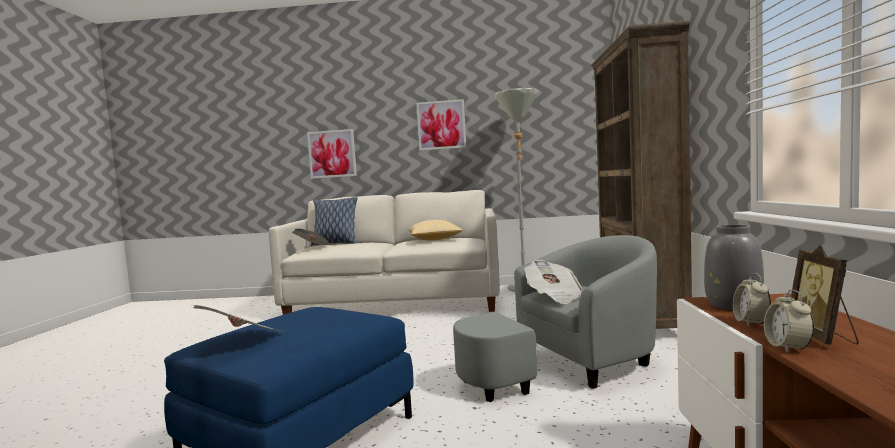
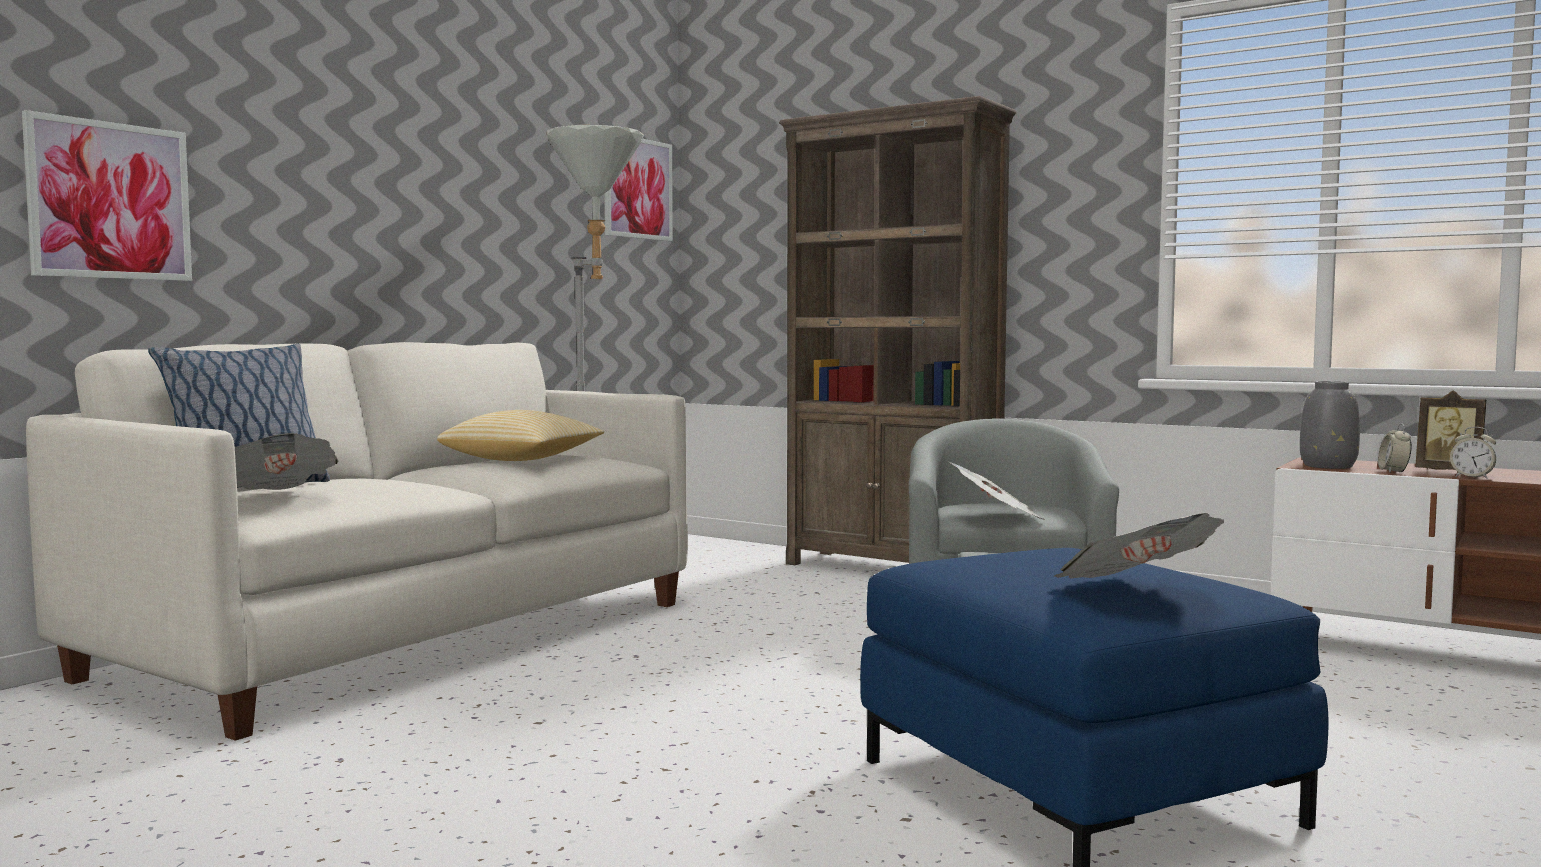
camera: 60 degrees left, 0 degrees up
picture [416,99,466,151] -> picture moved to [604,139,673,241]
alarm clock [733,273,771,327] -> alarm clock turned 60 degrees clockwise [1378,423,1412,472]

